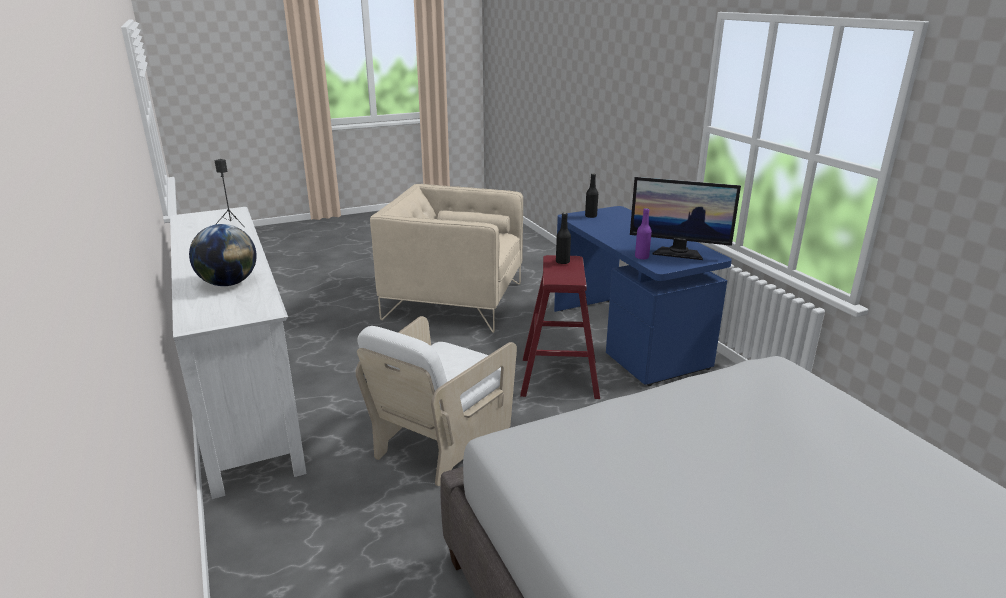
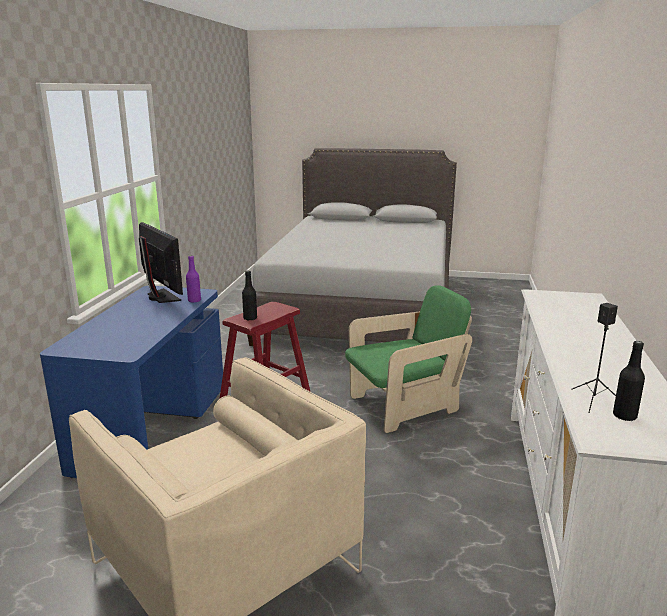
camera: 145 degrees left, 5 degrees down
globe [189,224,257,286] -> none
white armchair [356,316,517,486] -> green armchair [345,285,472,433]
black bottle [585,174,598,218] -> black bottle moved to [613,341,645,421]

